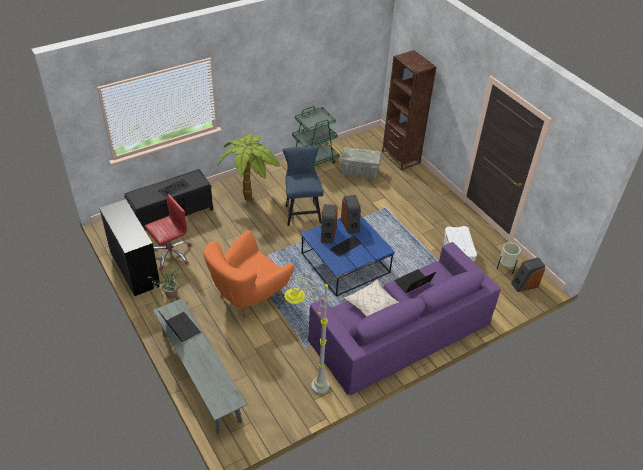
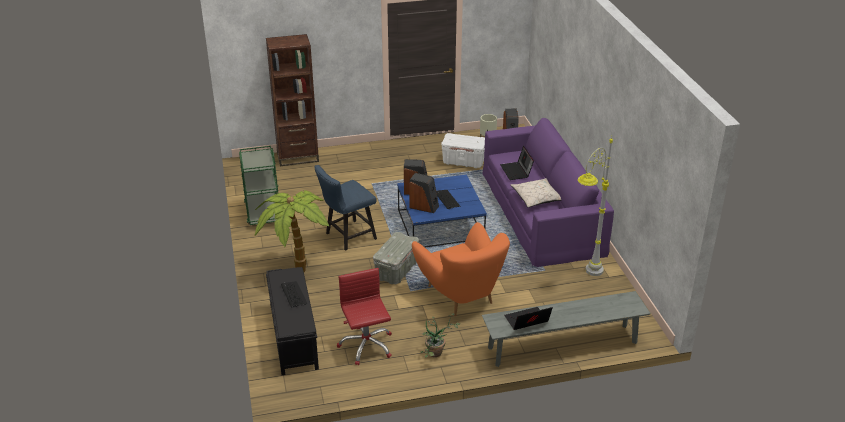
camera: 70 degrees left, 10 degrees down
black desk [99,199,160,296] -> none
blue chair [283,146,324,226] -> blue chair turned 45 degrees counterclockwise [314,165,377,251]
grey storage box [341,147,381,179] -> grey storage box moved to [373,232,419,284]

